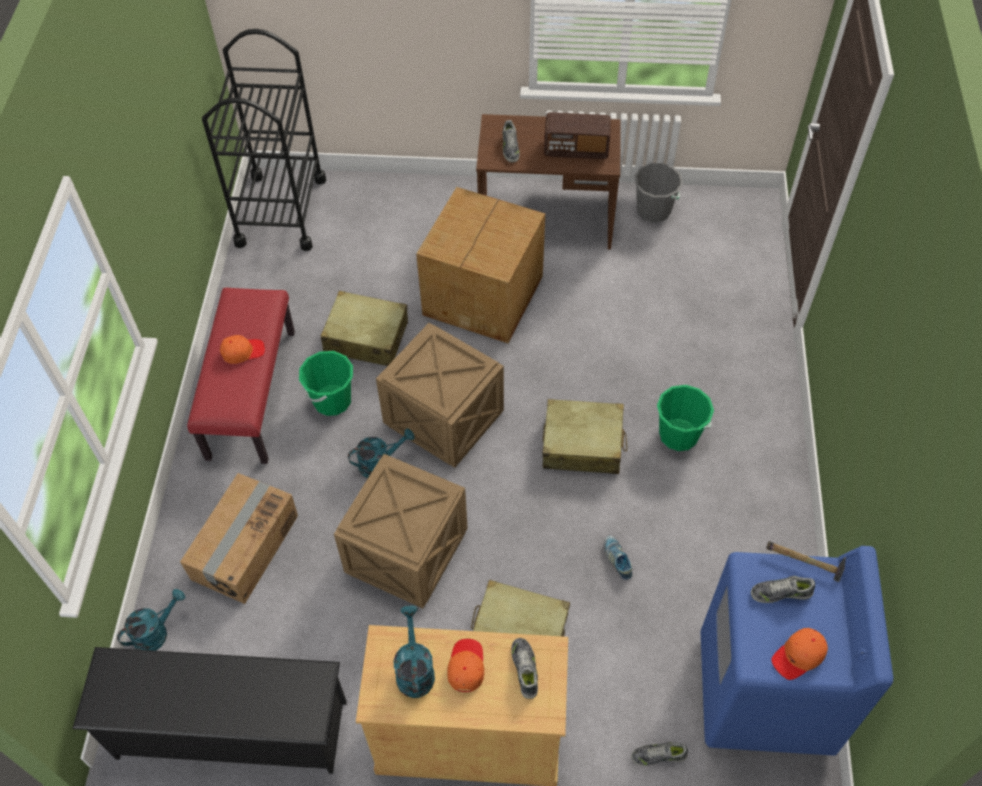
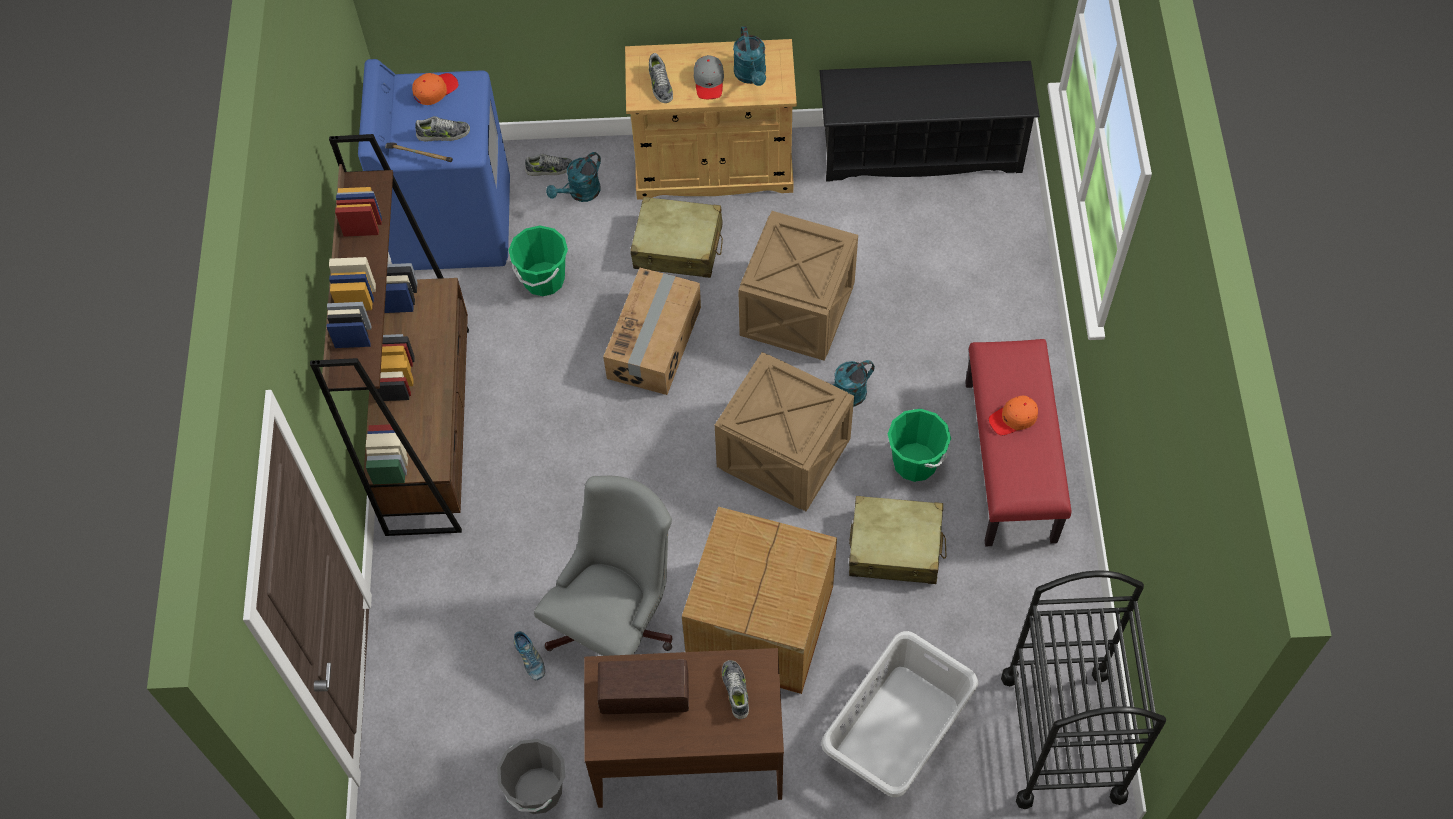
camera: 175 degrees right, 5 degrees up
turquoise watering can [117,589,185,651] -> turquoise watering can moved to [546,152,601,202]
cardboard box [180,473,298,604] -> cardboard box moved to [603,268,701,395]
orange cap [447,639,484,692] -> grey cap [694,55,724,99]
beige suitcase [542,399,627,474] -> none
shoe [604,536,633,580] -> shoe moved to [514,631,545,680]
green bucket [657,385,714,451] -> green bucket moved to [509,226,568,296]
none -> brown bookcase [310,134,469,536]
none -> grey office chair [534,476,673,656]
none -> grey laundry basket [821,631,978,797]

